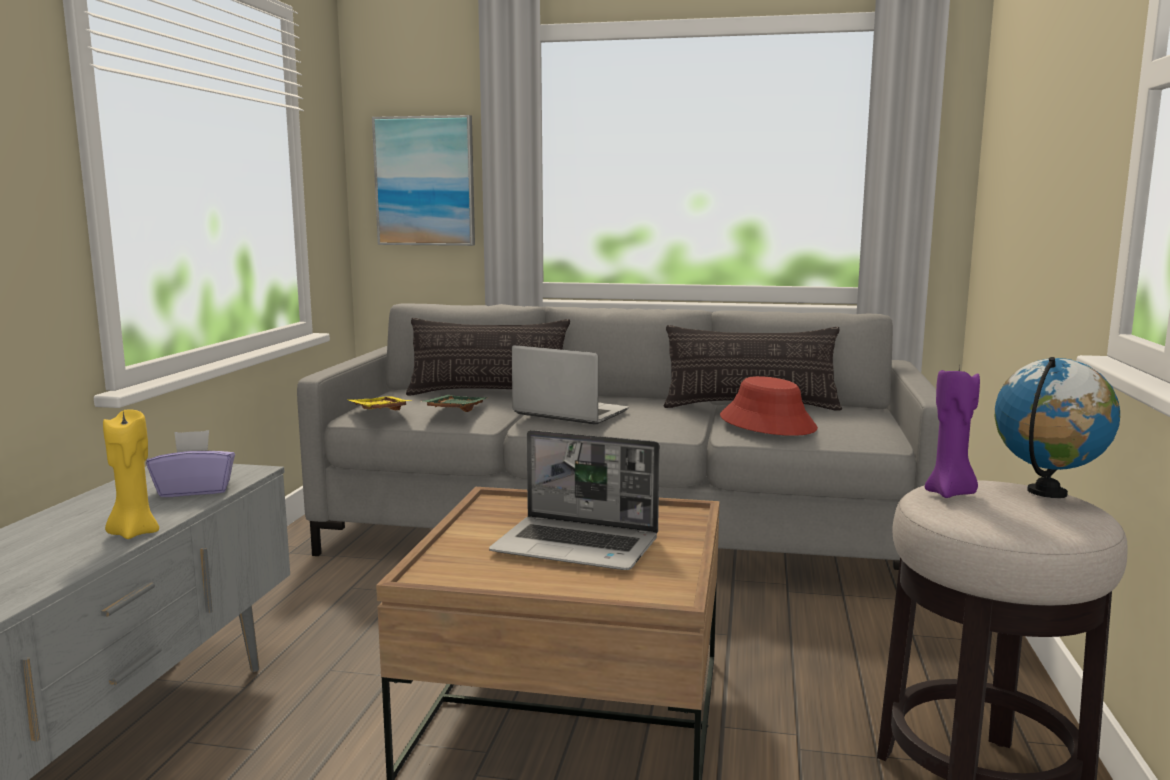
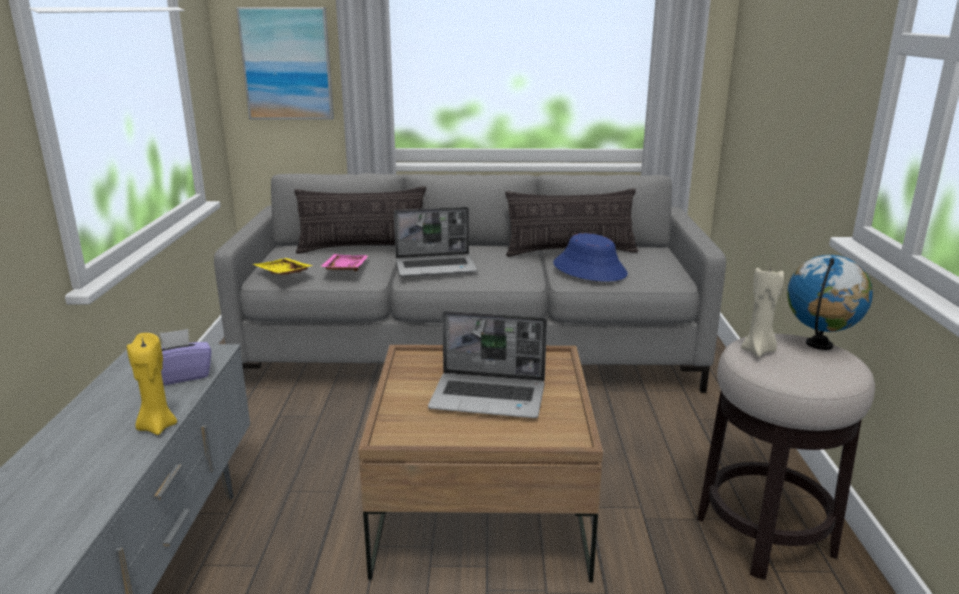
camera: 10 degrees left, 10 degrees up
green tray [423,395,486,412] -> pink tray [320,254,369,271]
laptop [512,345,629,425] -> laptop turned 150 degrees clockwise [394,207,478,277]
red hat [720,376,818,436] -> blue hat [553,233,628,282]
purple candle [925,366,980,498] -> beige candle [741,266,784,357]

